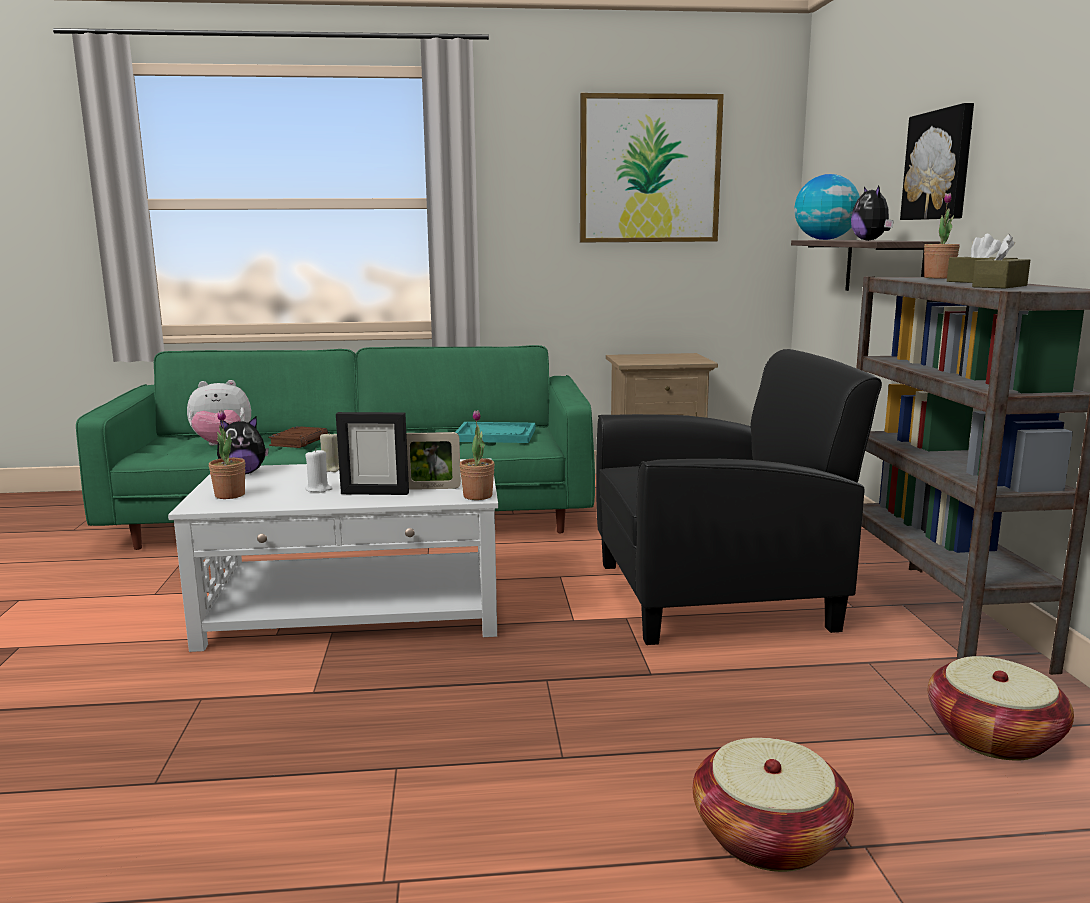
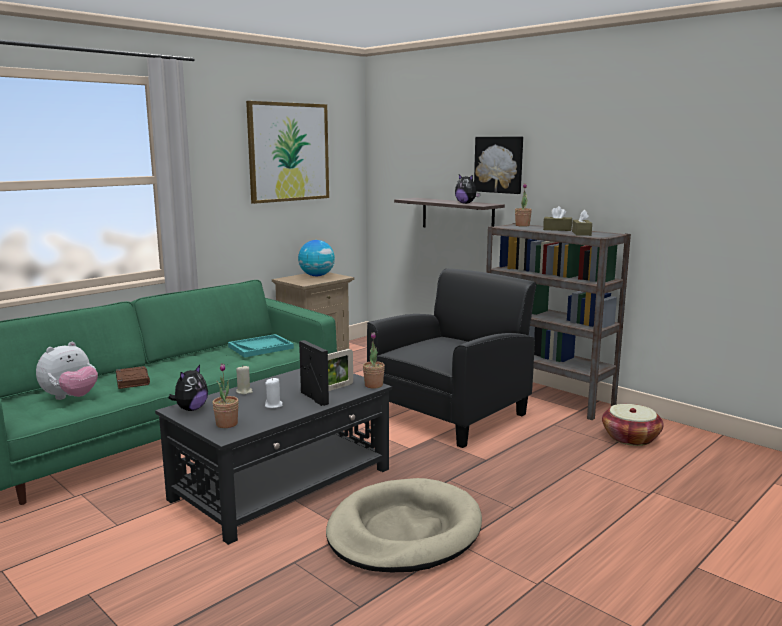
camera: 40 degrees left, 0 degrees up
white coffee table [168,458,498,652] -> black coffee table [155,369,392,545]
picture frame [336,412,409,495] -> picture frame turned 90 degrees counterclockwise [299,340,329,406]
basket [693,738,854,872] -> none
globe [794,174,860,240] -> globe moved to [298,240,335,276]
none -> beige dog bed [326,478,482,572]

